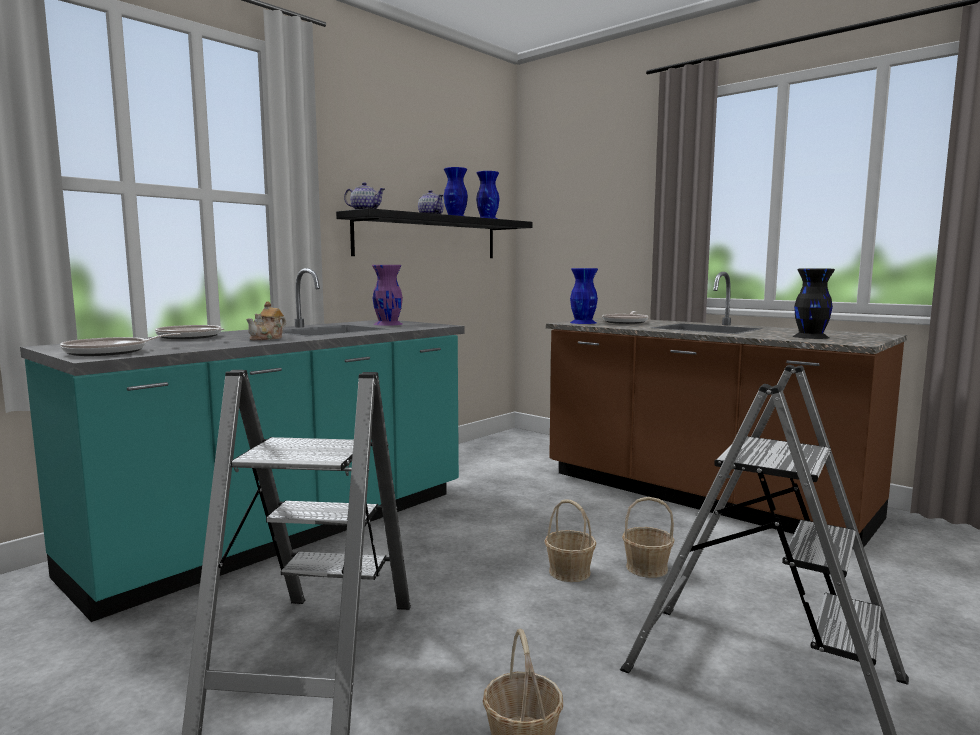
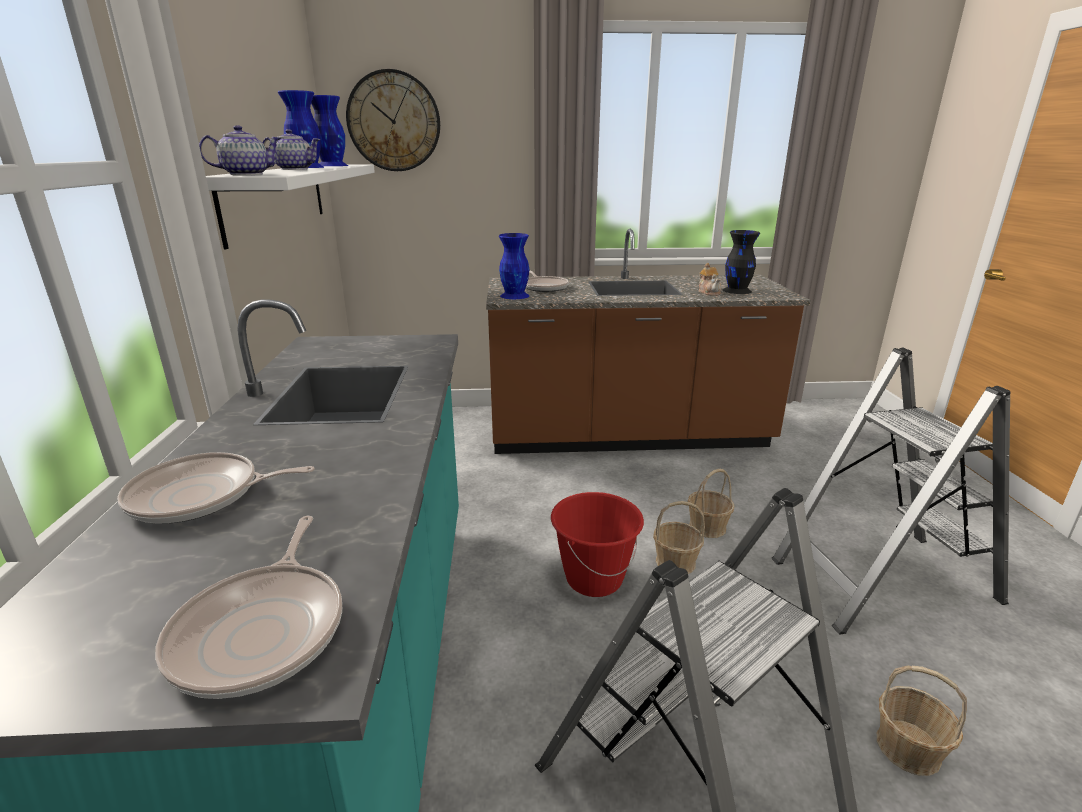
camera: 45 degrees left, 15 degrees up
teapot [246,301,286,340] -> teapot moved to [698,263,722,296]
black shelf [336,208,533,258] -> white shelf [206,165,375,249]
purple vase [372,265,403,326] -> none
none -> wall clock [346,69,440,171]
none -> red bucket [551,492,644,597]

